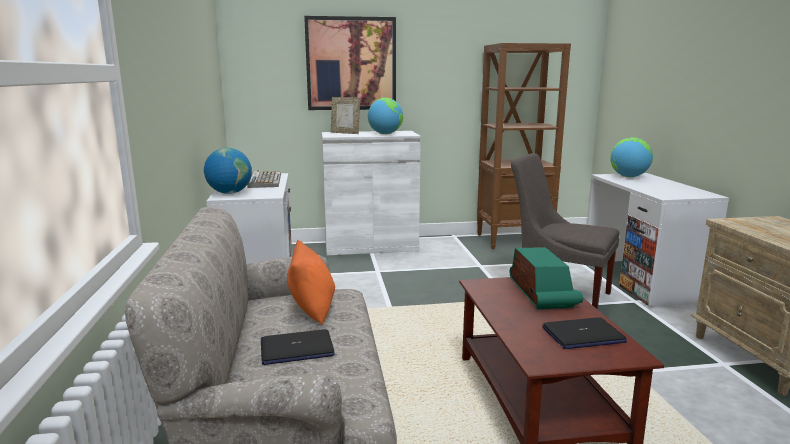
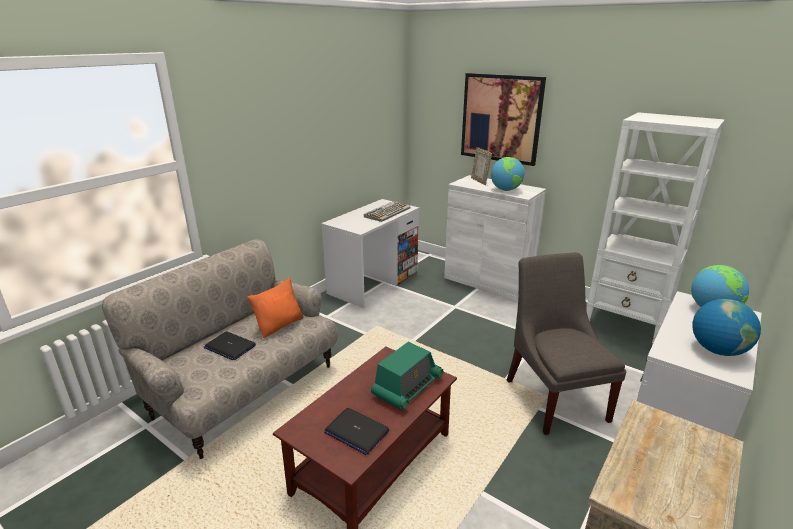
camera: 45 degrees right, 10 degrees up
globe [204,148,252,194] -> globe moved to [692,299,761,356]
brown bookcase [477,43,571,249] -> white bookcase [586,112,725,345]

